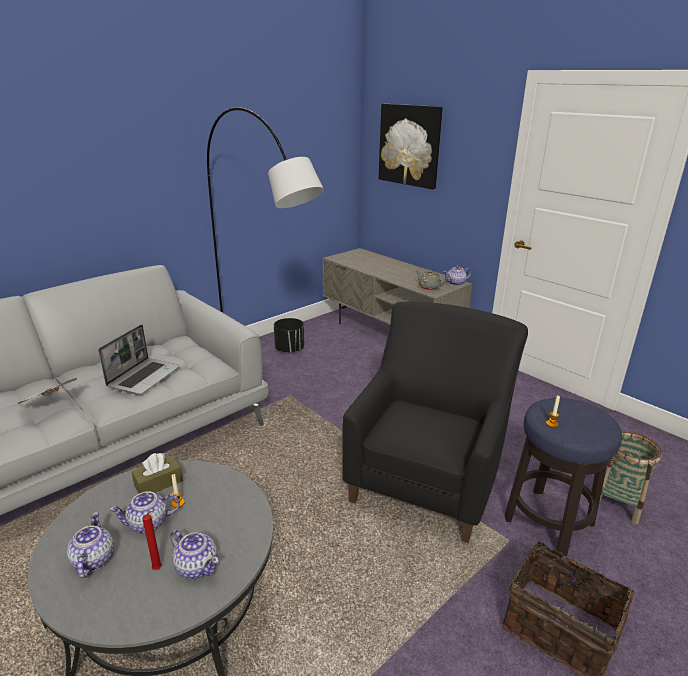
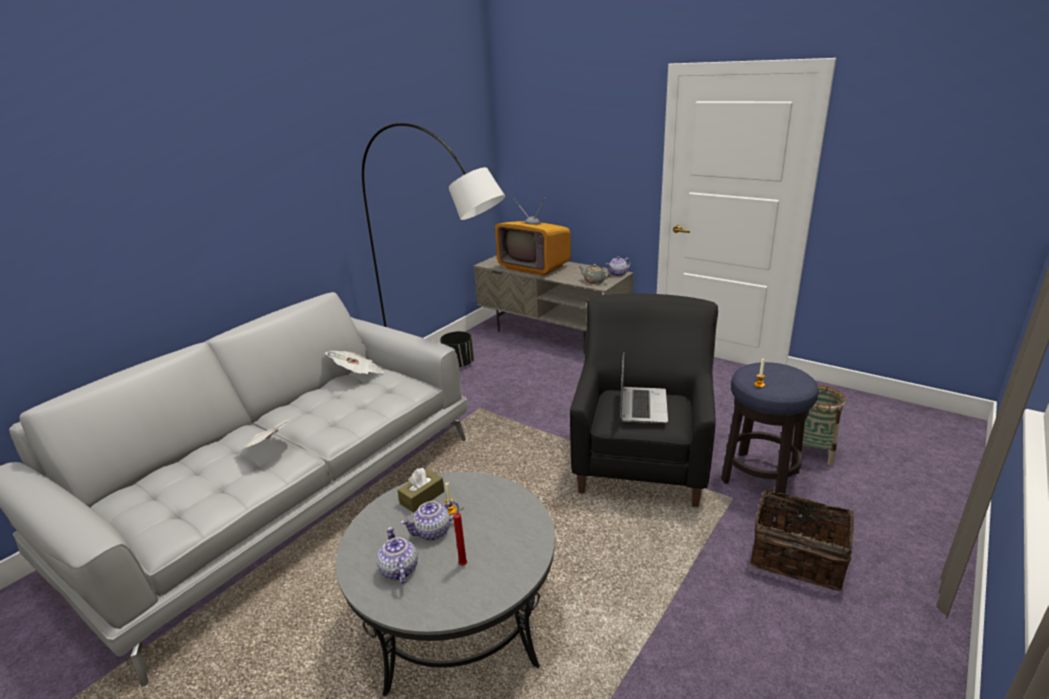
camera: 10 degrees left, 0 degrees up
laptop [98,324,180,395] -> laptop moved to [620,352,668,424]
teapot [170,530,219,579] -> none
picture [378,104,443,189] -> none
none -> newspaper [325,351,384,375]
none -> television [495,198,571,276]

